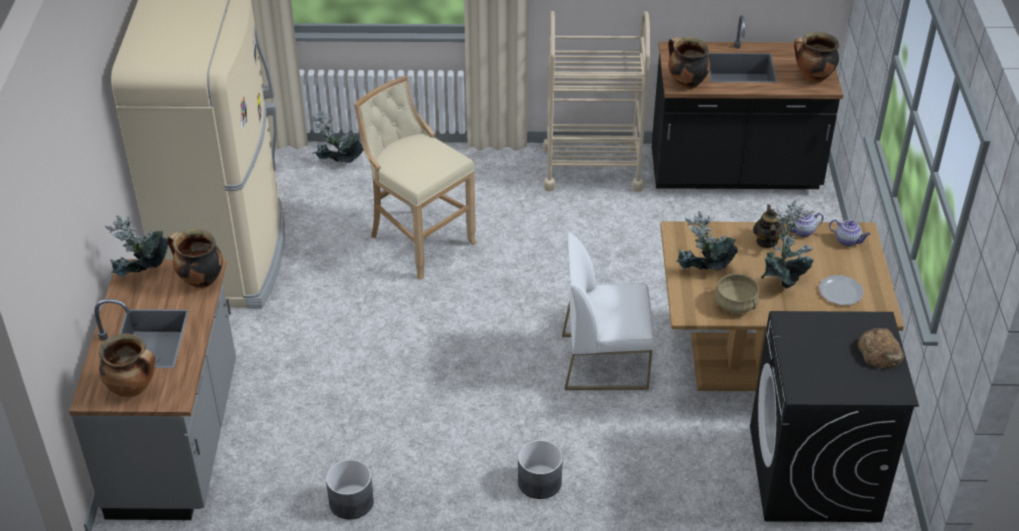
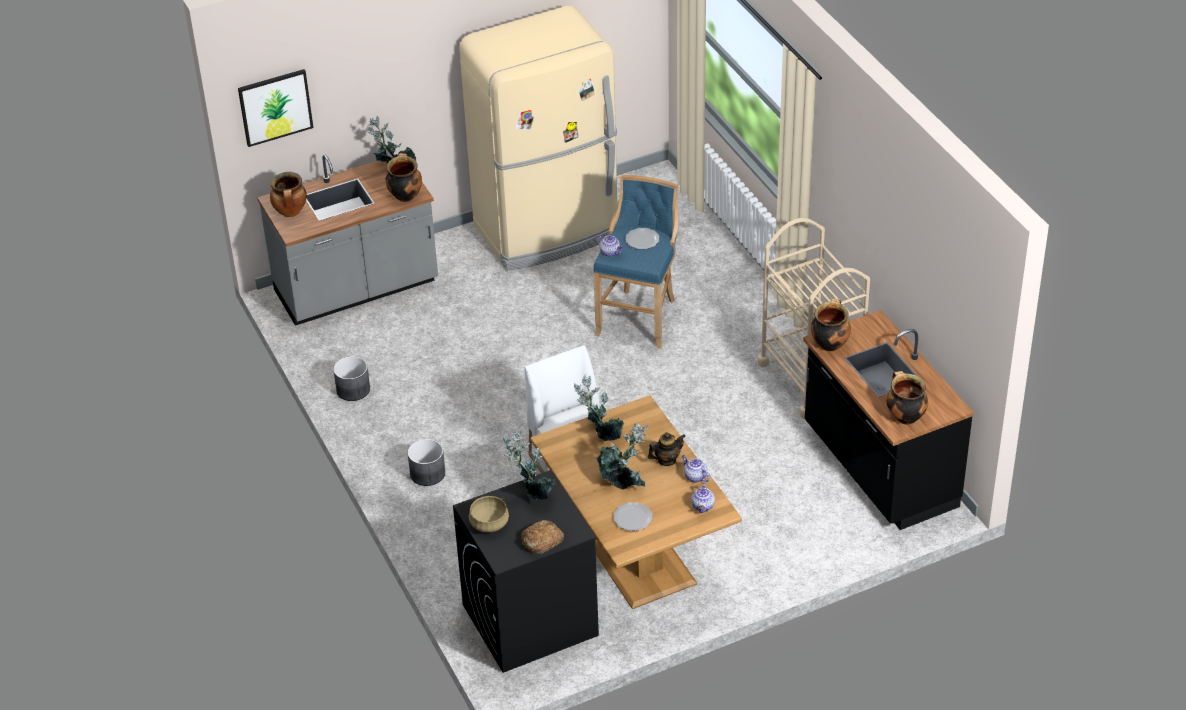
camera: 65 degrees right, 0 degrees up
potted plant [311,110,364,163] -> potted plant moved to [503,429,556,500]
beige stool [354,76,477,280] -> blue stool [593,175,678,349]
beige cooking pot [714,273,760,313] -> beige cooking pot moved to [469,496,509,533]
none -> picture [238,69,313,147]
none -> teapot [596,235,624,257]
none -> plate [625,228,659,249]

